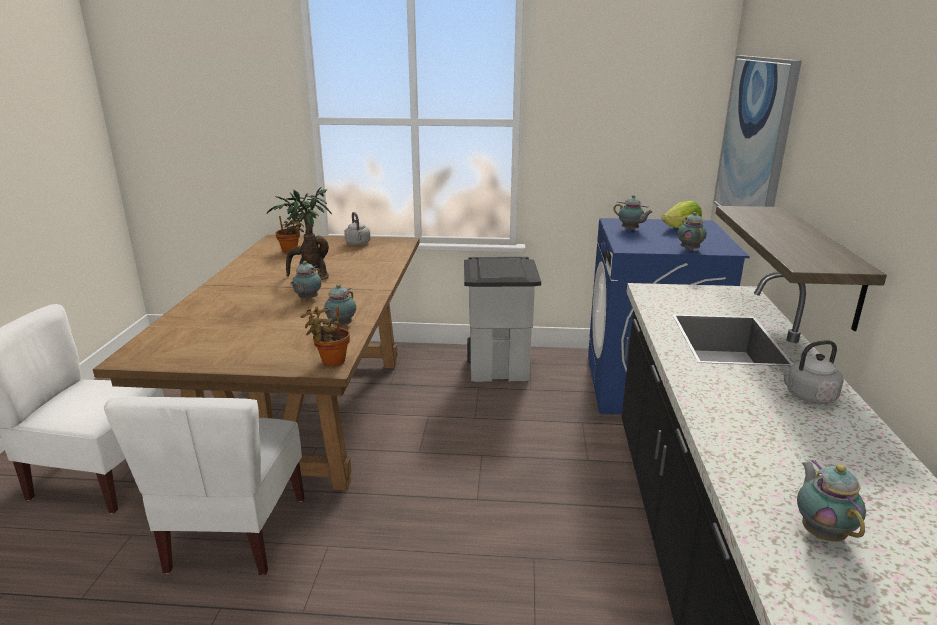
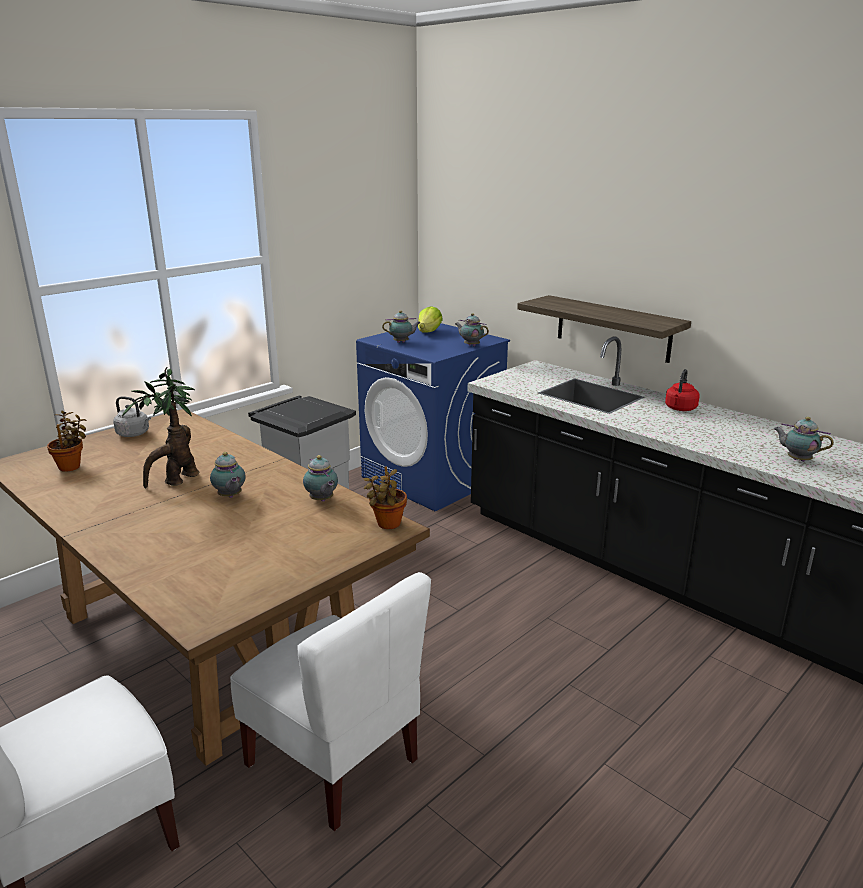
camera: 50 degrees left, 0 degrees up
picture [714,55,802,207] -> none
grey kettle [779,340,844,404] -> red kettle [665,369,700,411]

